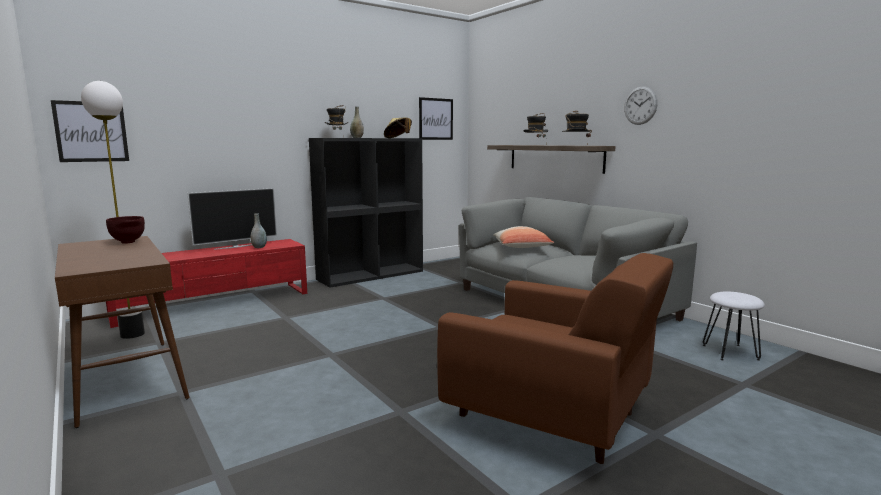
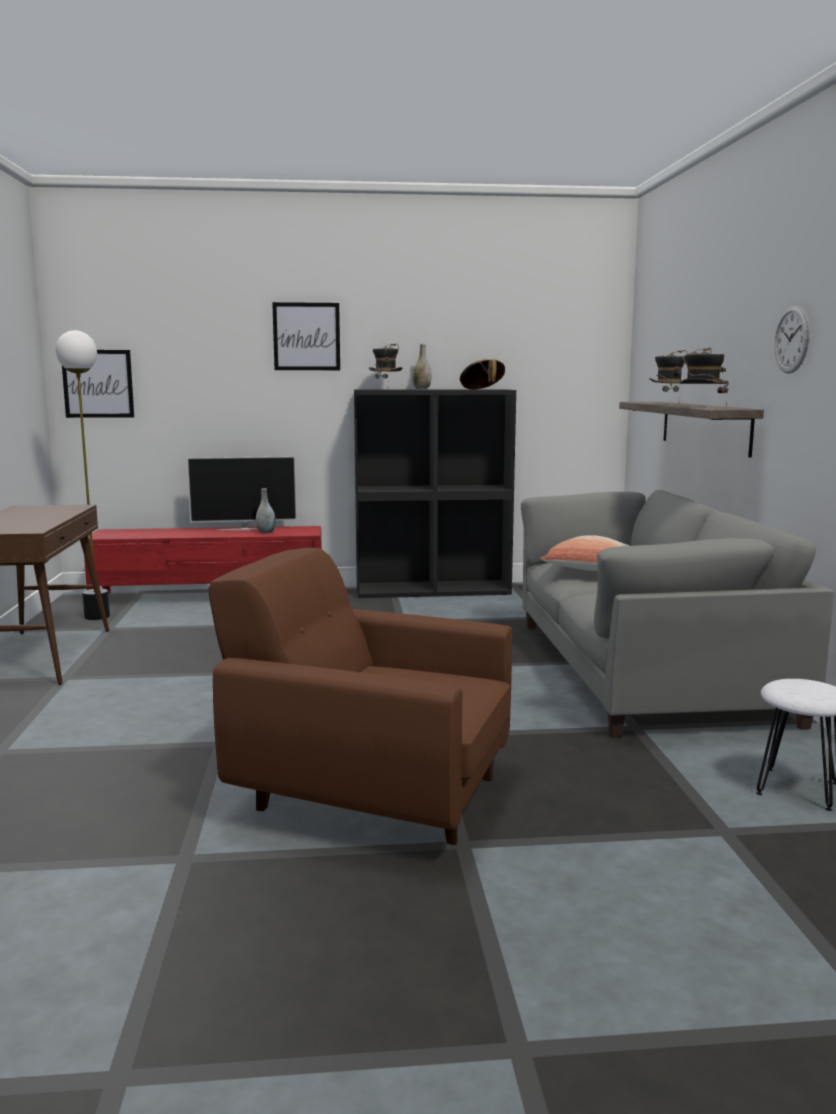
camera: 30 degrees right, 0 degrees up
brown bowl [106,216,145,244] -> none
picture [419,97,453,140] -> picture moved to [272,302,340,370]
brown armchair [437,253,673,464] -> brown armchair turned 135 degrees clockwise [209,548,512,845]

